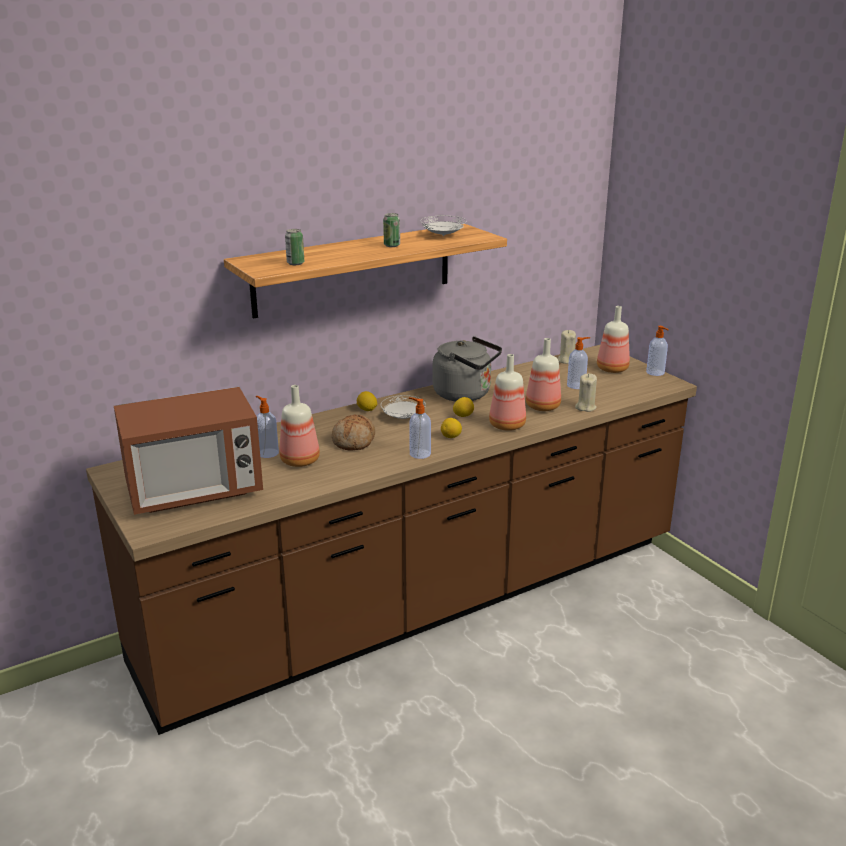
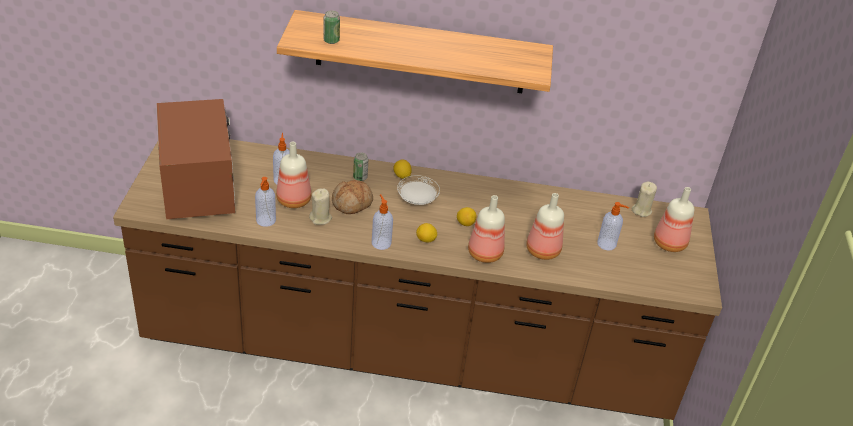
camera: 35 degrees right, 15 degrees up
microwave [114,387,263,515] -> microwave turned 120 degrees counterclockwise [156,99,235,219]
can [383,213,400,247] -> can moved to [353,152,368,181]
white plate [420,215,467,236] -> none
grey kettle [433,336,502,401] -> none
beige candle [575,374,597,412] -> beige candle moved to [309,189,332,225]
soap dispenser [646,326,669,376] -> soap dispenser moved to [255,177,276,227]

